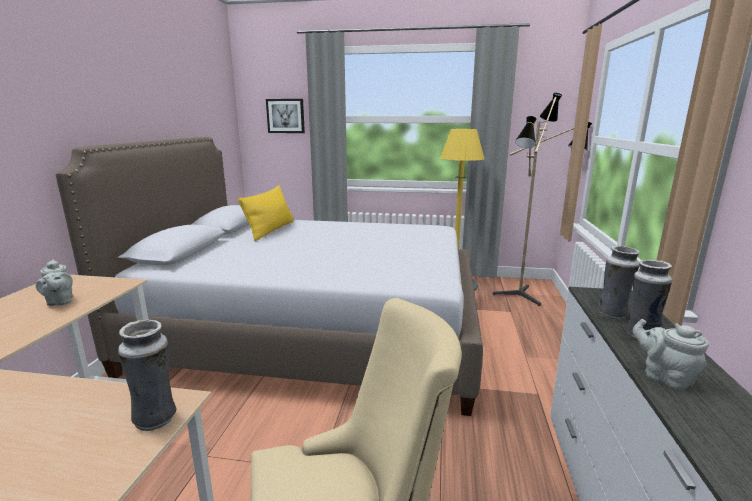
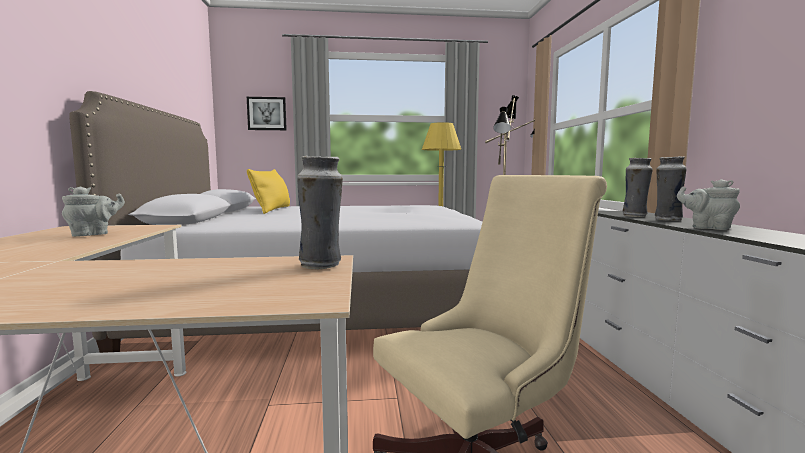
camera: 15 degrees left, 10 degrees down
grey teapot [36,259,73,306] -> grey teapot turned 90 degrees counterclockwise [62,186,125,237]

